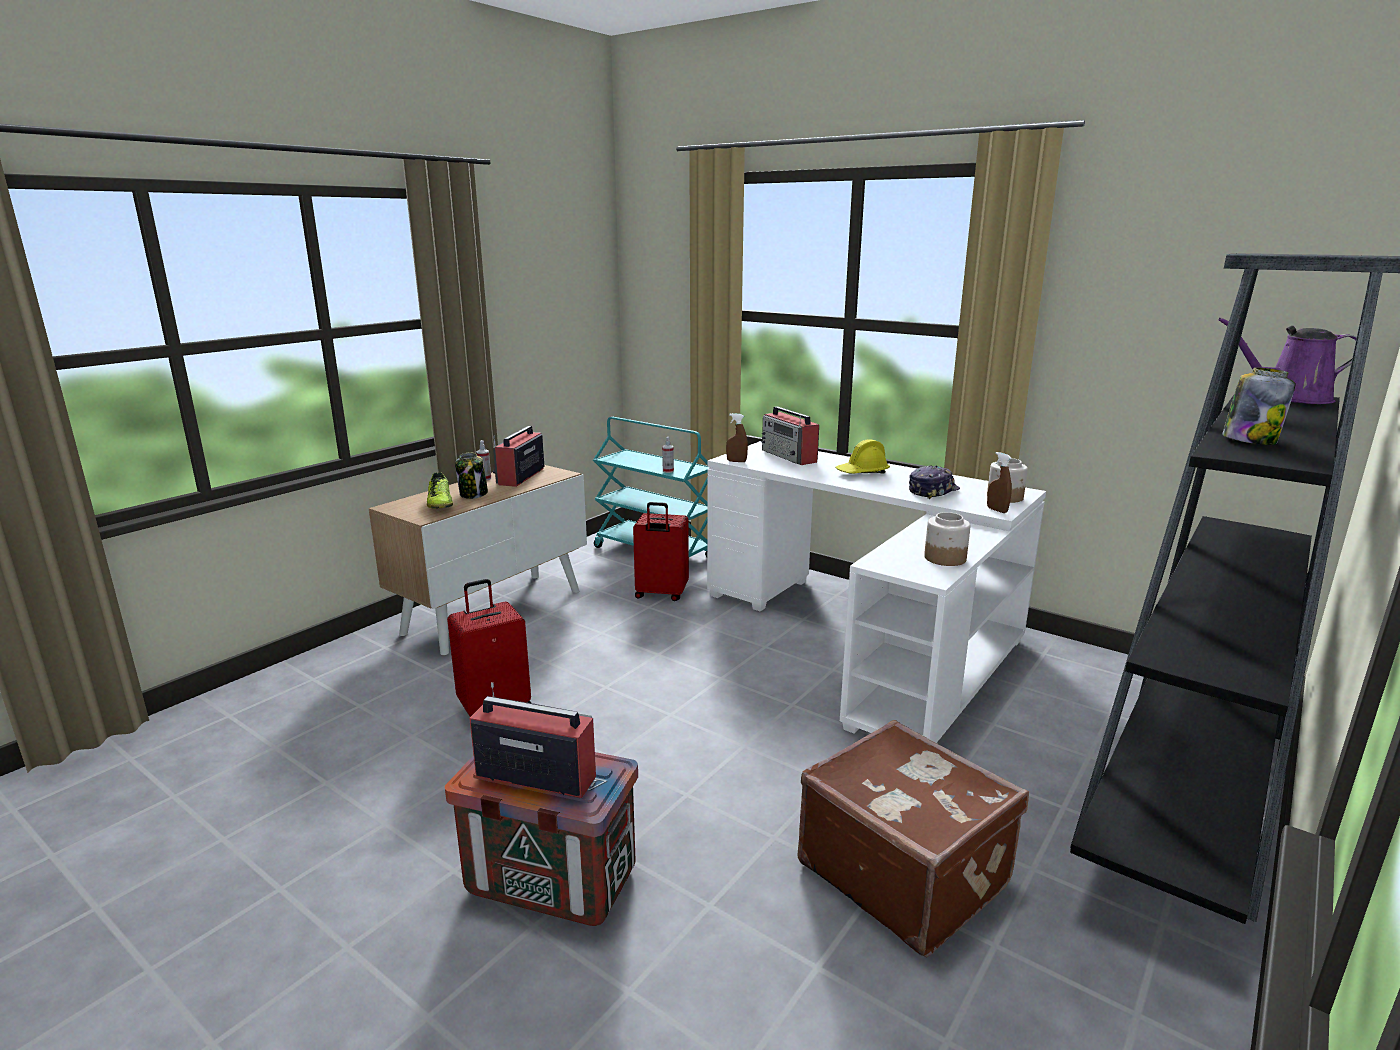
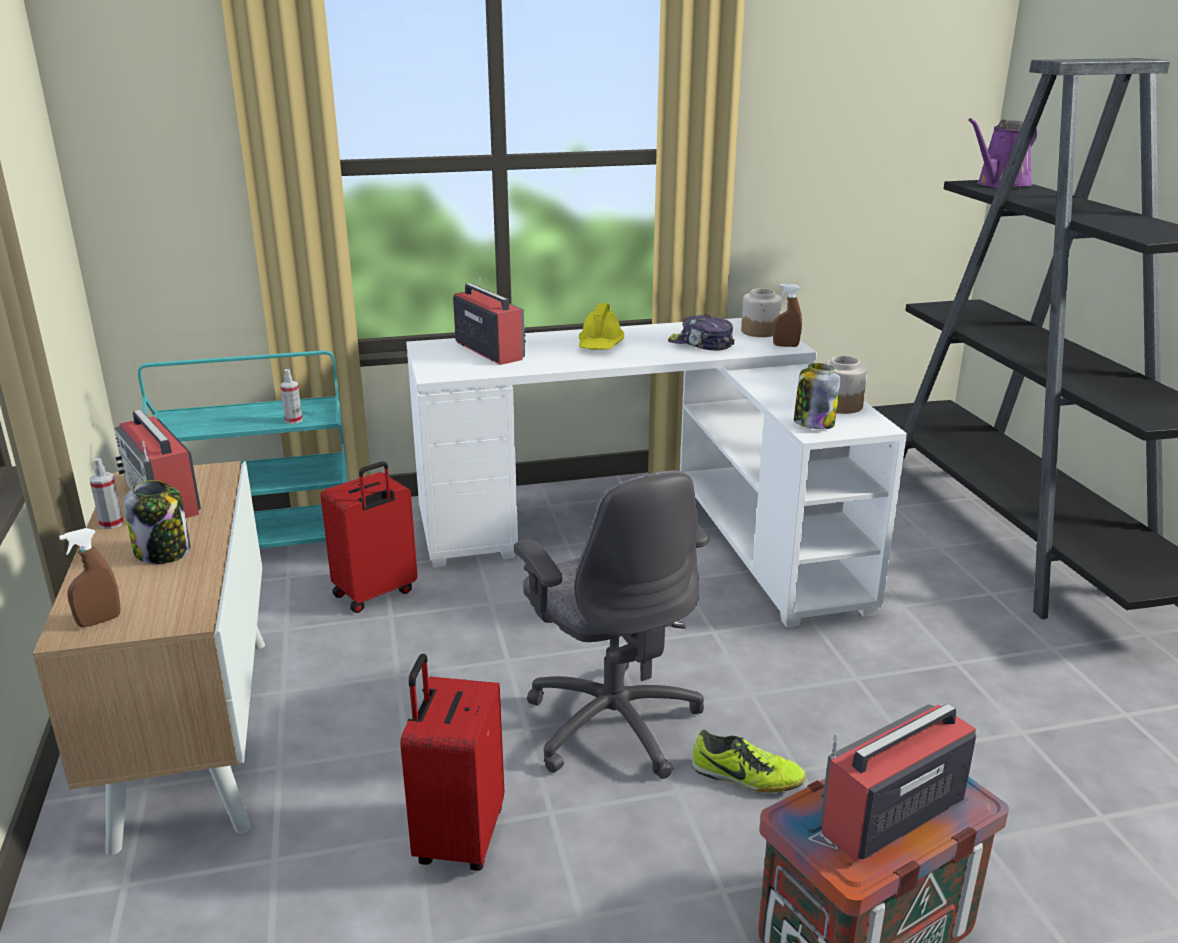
camera: 50 degrees left, 5 degrees up
shoe [427,473,453,509] -> shoe moved to [692,729,806,793]
brown spray bottle [726,413,748,462] -> brown spray bottle moved to [59,528,120,627]
radio [762,406,819,465] -> radio turned 135 degrees counterclockwise [453,277,526,365]
brown suitcase [797,720,1029,957] -> none
cap [909,466,960,499] -> cap turned 60 degrees counterclockwise [668,314,735,351]
jar [1222,367,1296,445] -> jar moved to [794,363,840,429]
none -> grey office chair [514,470,709,779]

